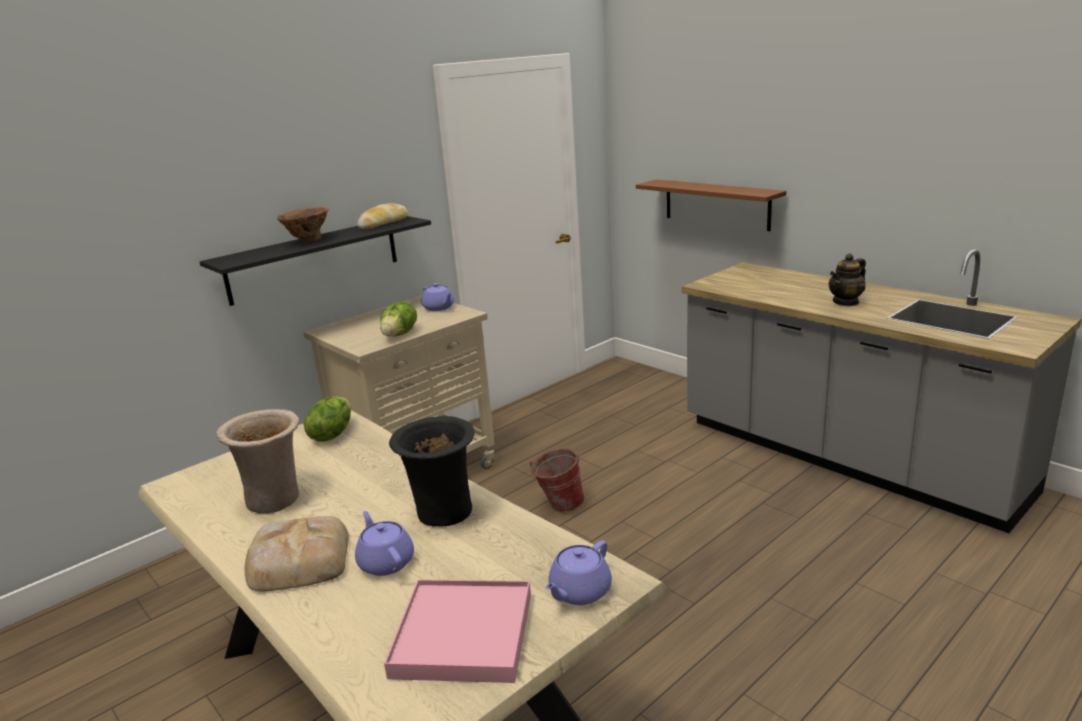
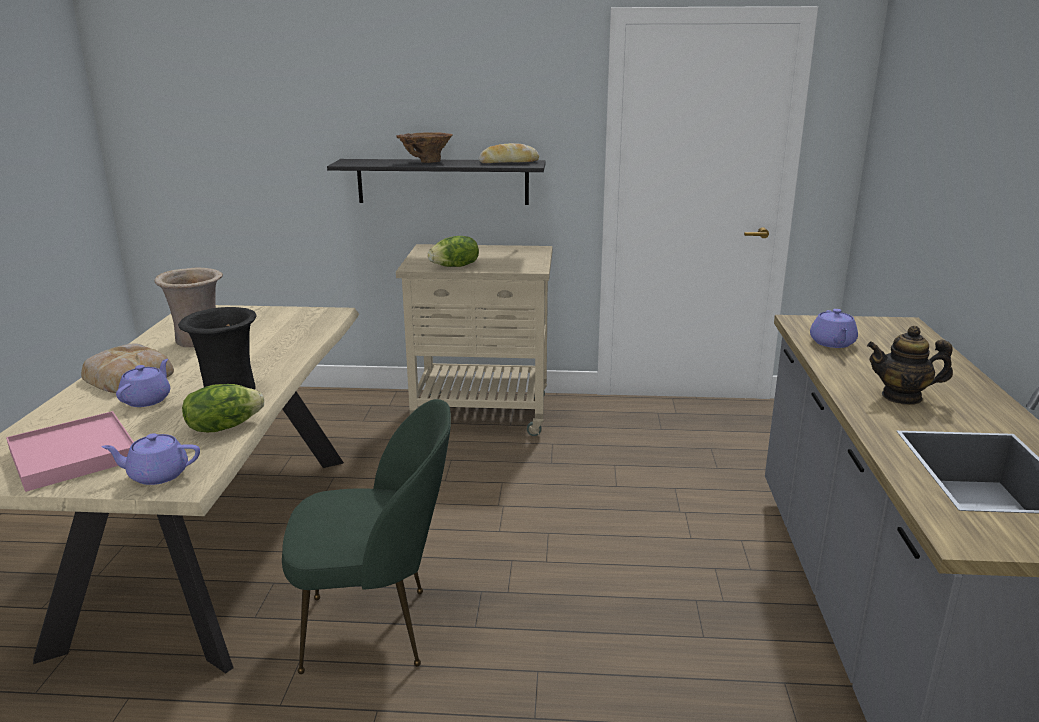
camera: 45 degrees right, 0 degrees up
lettuce [303,397,351,442] -> lettuce moved to [182,384,264,432]
purple teapot [421,283,454,311] -> purple teapot moved to [810,309,858,348]
bucket [529,448,585,513] -> none
brown shelf [636,179,786,231] -> none
none -> green chair [282,399,451,674]

